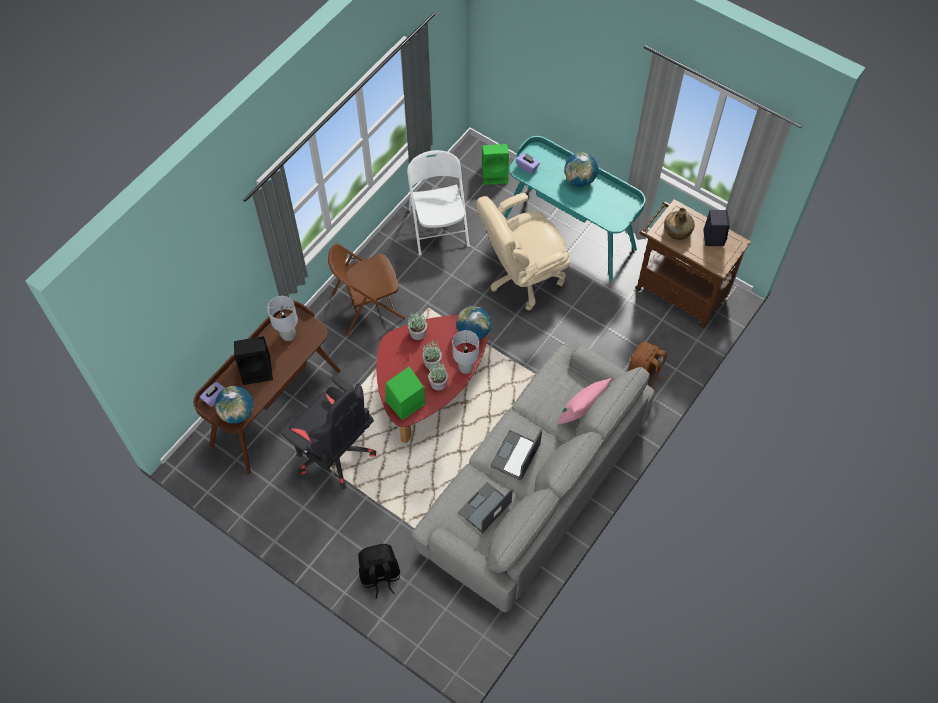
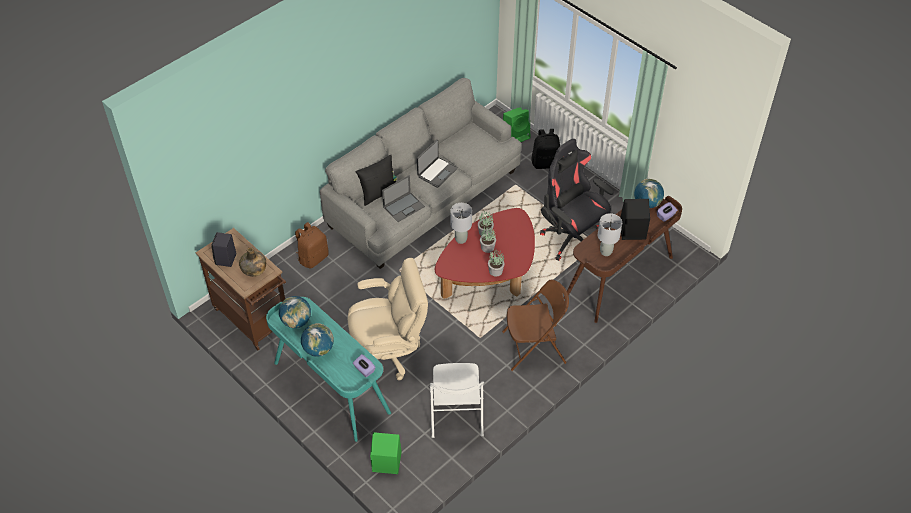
camera: 170 degrees left, 10 degrees down
green speaker [385,366,425,420] -> green speaker moved to [503,107,530,142]
globe [456,306,491,340] -> globe moved to [279,296,311,328]
laptop [458,482,513,533] -> laptop moved to [382,175,425,222]
pink pillow [558,378,611,424] -> black pillow [355,154,397,206]

